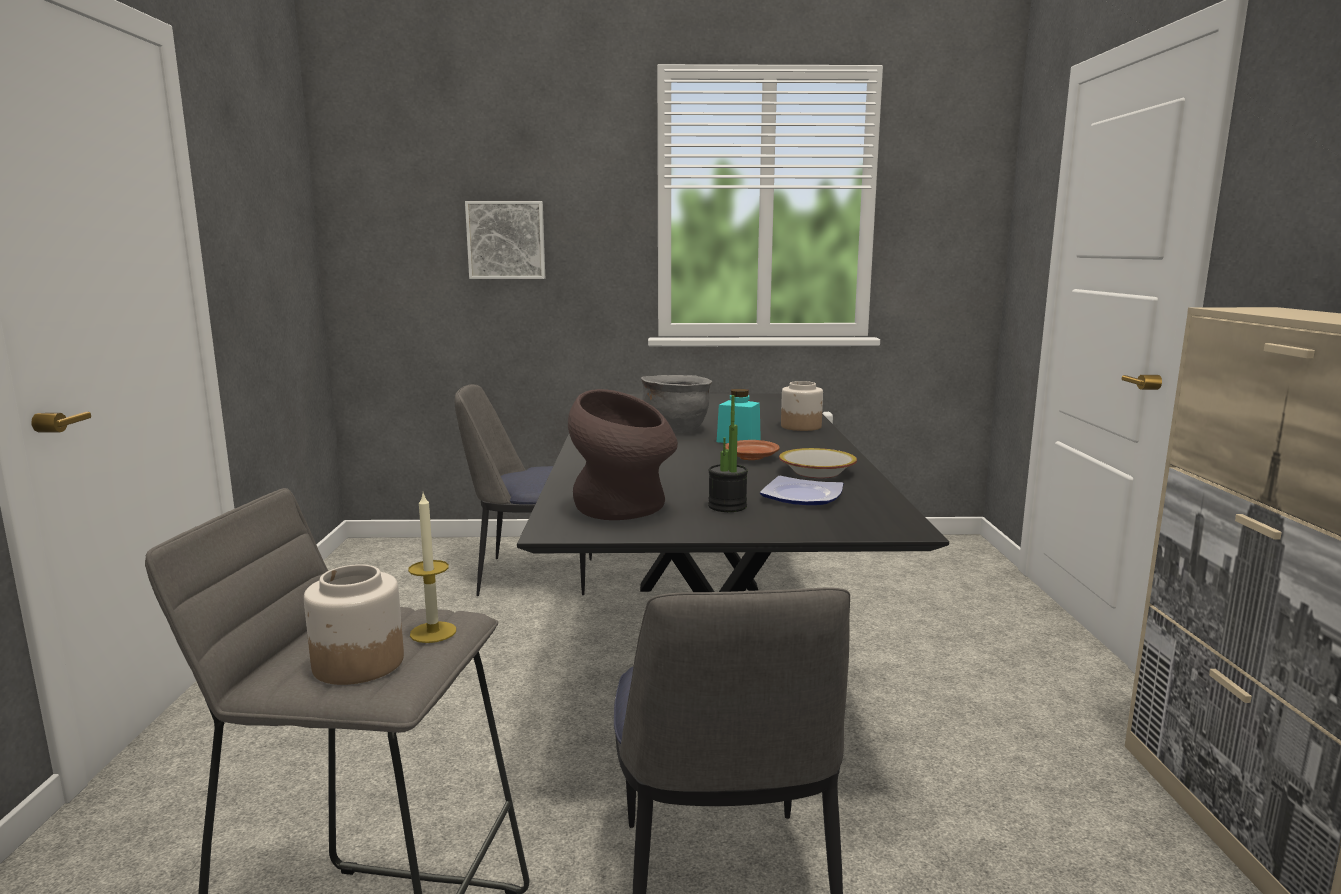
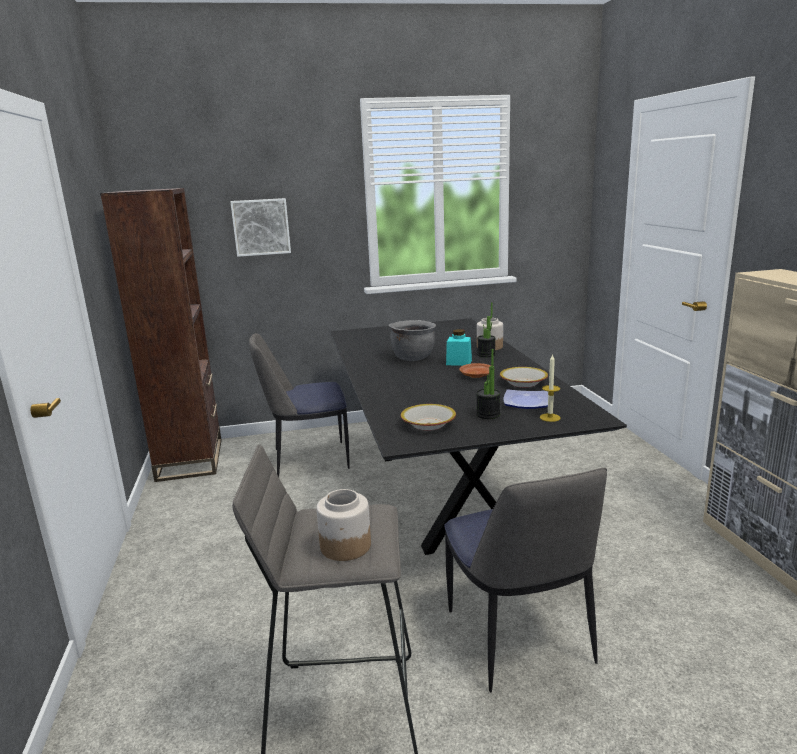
camera: 10 degrees left, 5 degrees up
candle [408,494,456,643] -> candle moved to [540,354,561,422]
brown vase [568,389,678,520] -> bowl [401,404,456,431]
none -> brown bookcase [100,188,222,482]
none -> potted plant [477,302,496,357]

